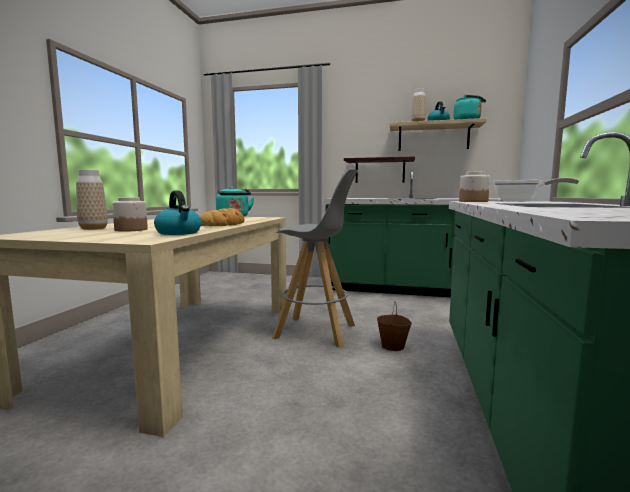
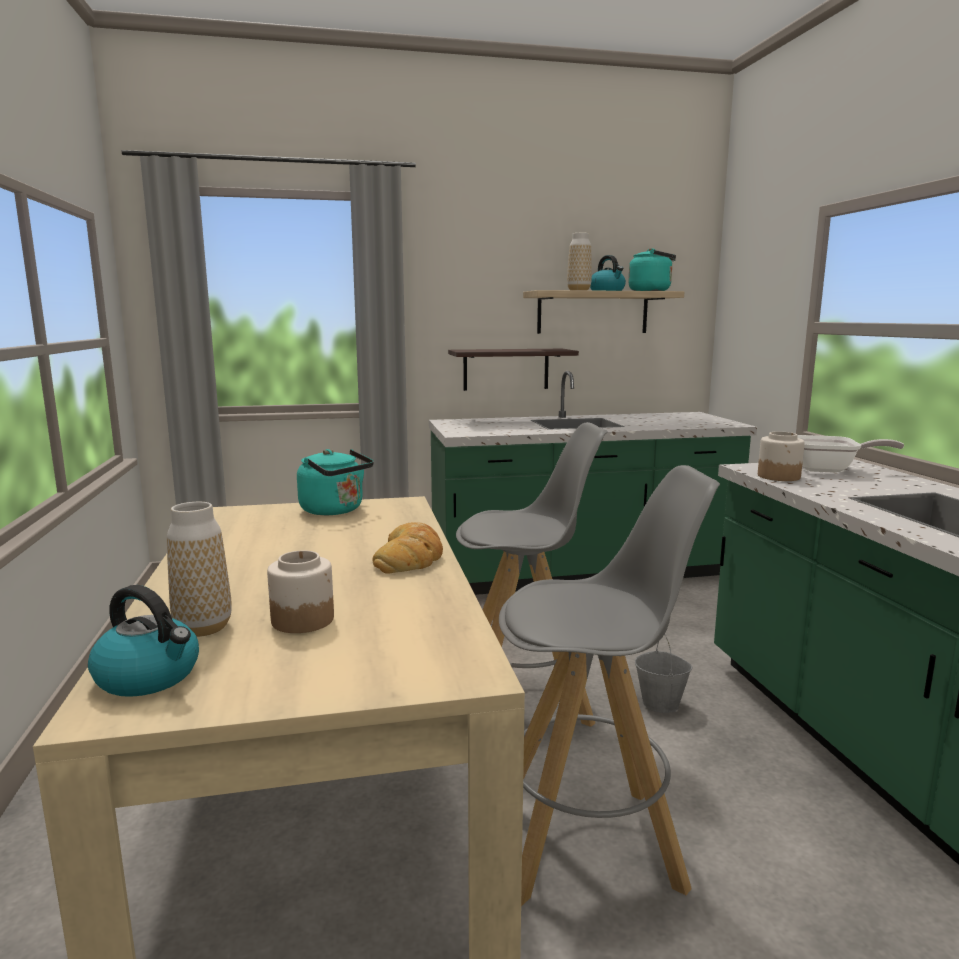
camera: 25 degrees left, 5 degrees up
kettle [154,191,201,235] -> kettle moved to [88,585,199,697]
brown bucket [377,301,412,351] -> grey bucket [635,634,693,713]
none -> grey stool [499,465,720,906]

